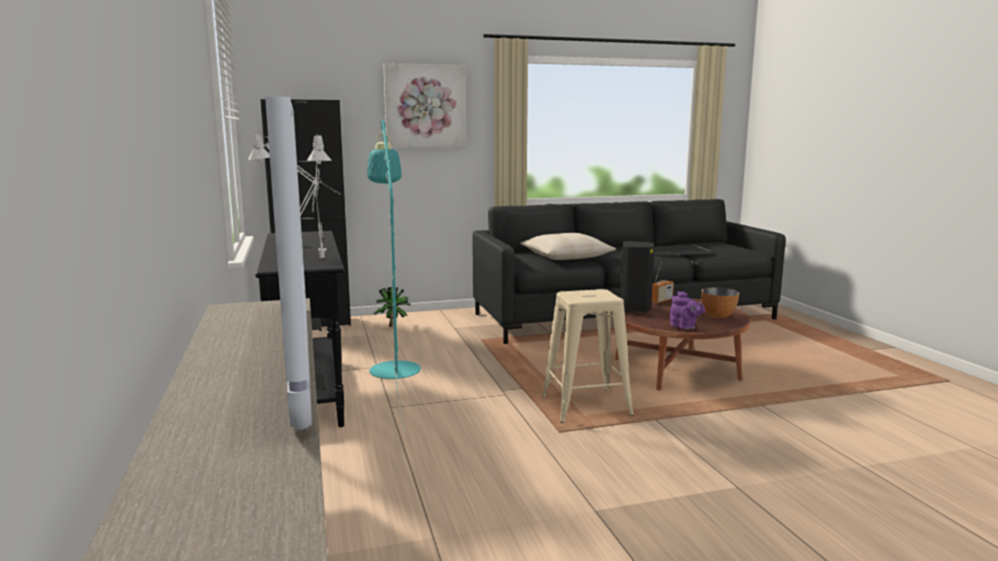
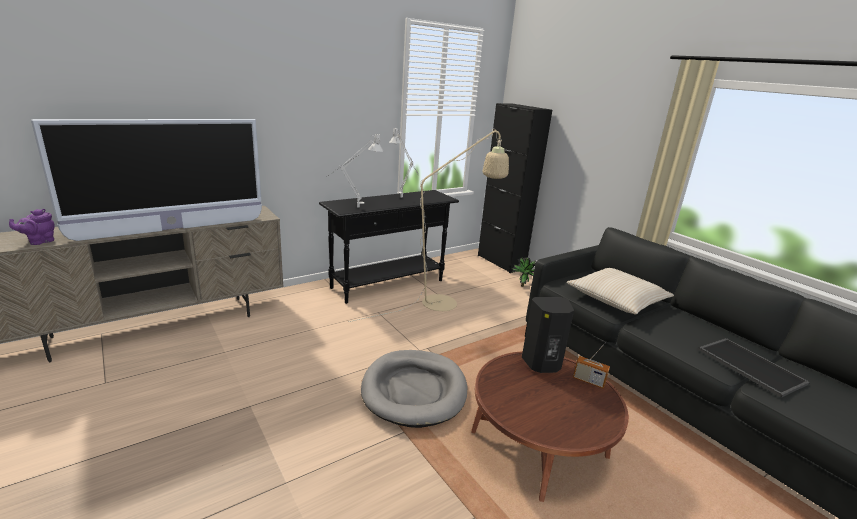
camera: 70 degrees right, 10 degrees up
turquoise floor lamp [367,118,421,429] -> beige floor lamp [348,129,509,322]
picture [383,63,466,148] -> none
beige stool [542,289,634,423] -> grey dog bed [361,350,467,428]
purple teapot [670,291,705,329] -> purple teapot moved to [9,209,54,245]
bowl [701,288,739,318] -> none

